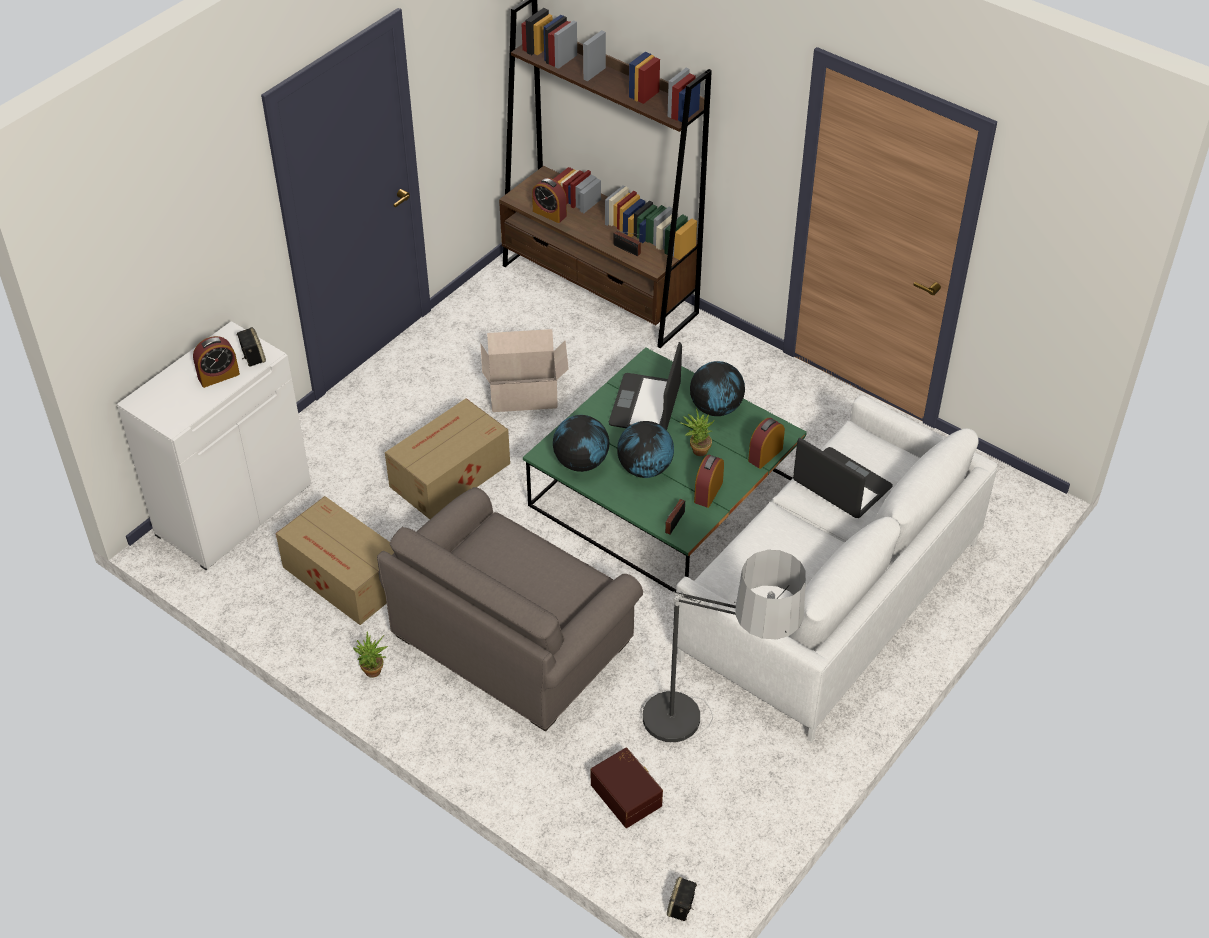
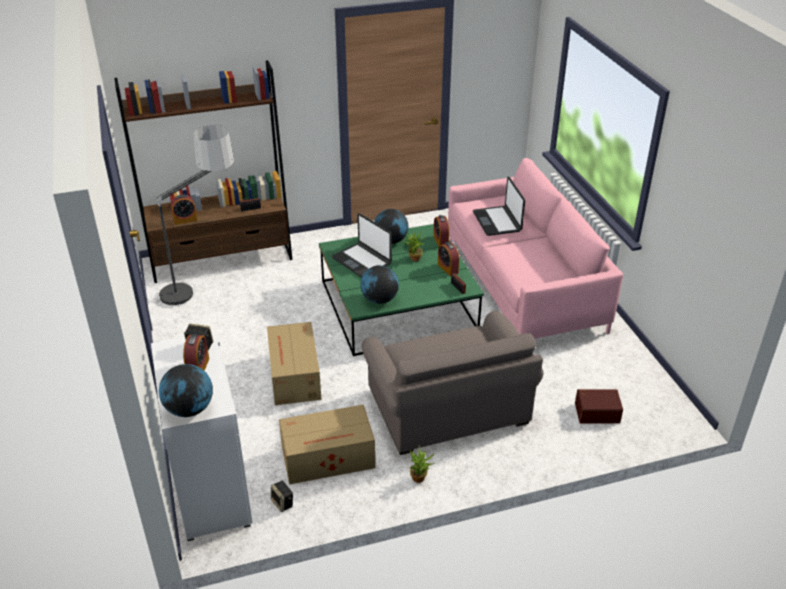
camera: 55 degrees left, 10 degrees down
cardboard box [480,329,569,412] -> none
globe [617,421,674,478] -> globe moved to [159,364,213,417]
floor lamp [641,550,806,742] -> floor lamp moved to [155,125,234,306]
speaker [667,877,697,921] -> speaker moved to [271,481,293,512]
white sofa [676,395,998,742] -> pink sofa [448,158,623,339]
laptop [793,438,893,518] -> laptop turned 90 degrees counterclockwise [473,177,525,236]

